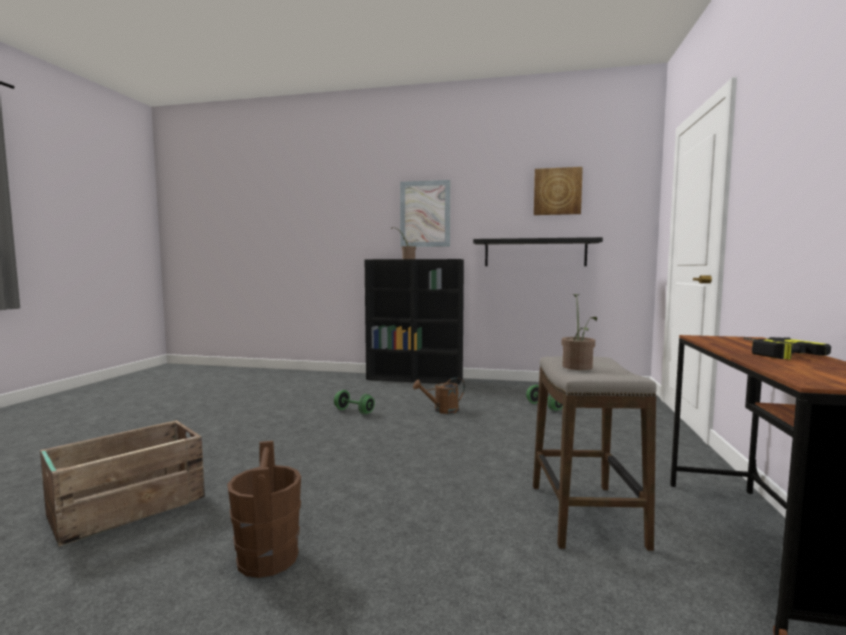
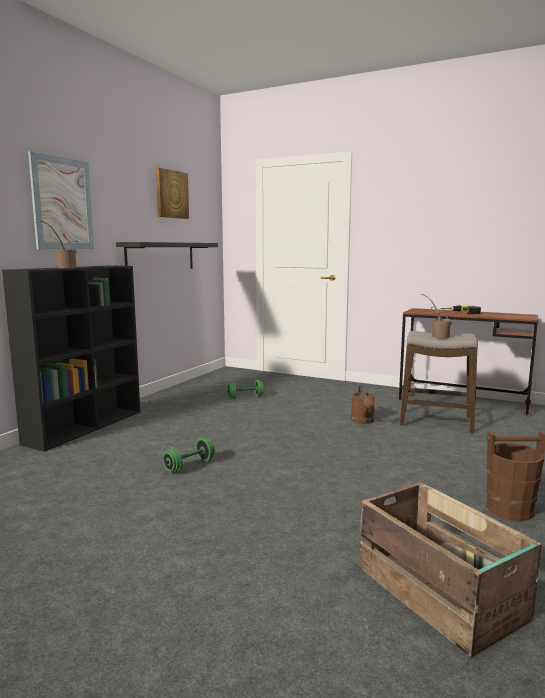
camera: 75 degrees left, 5 degrees up
brown watering can [413,377,465,414] -> brown watering can moved to [351,386,375,424]

